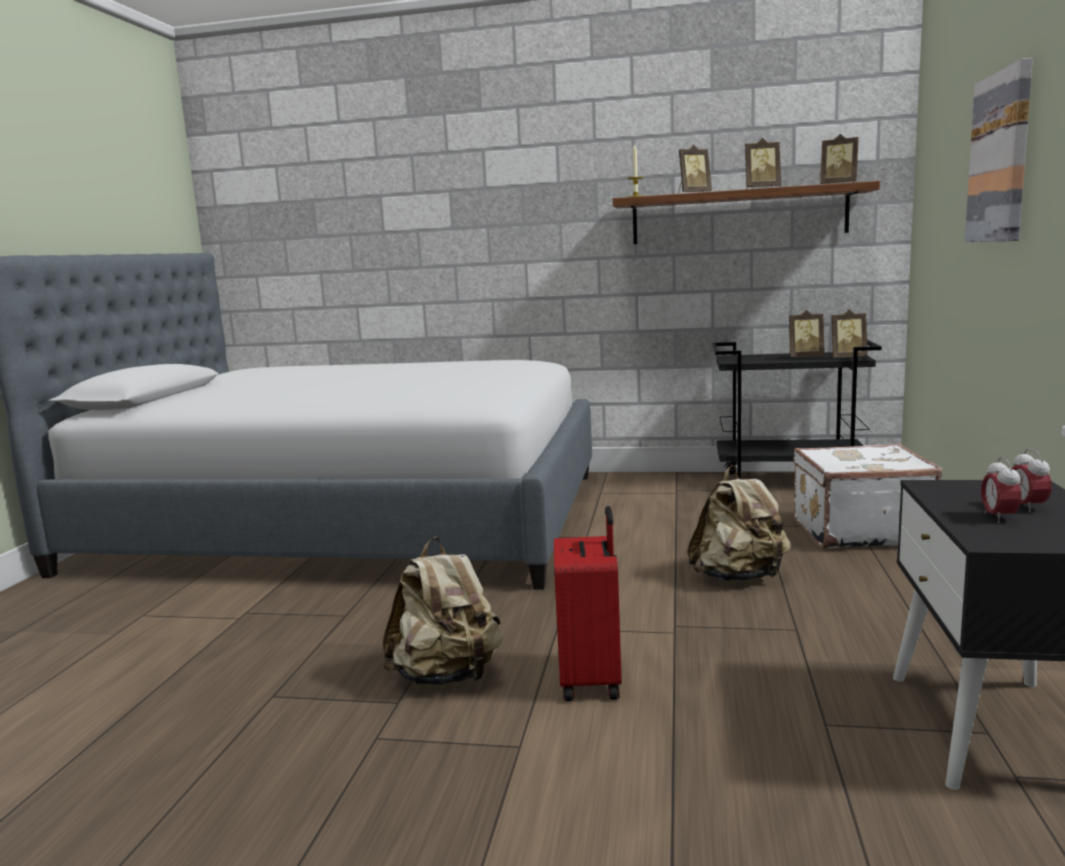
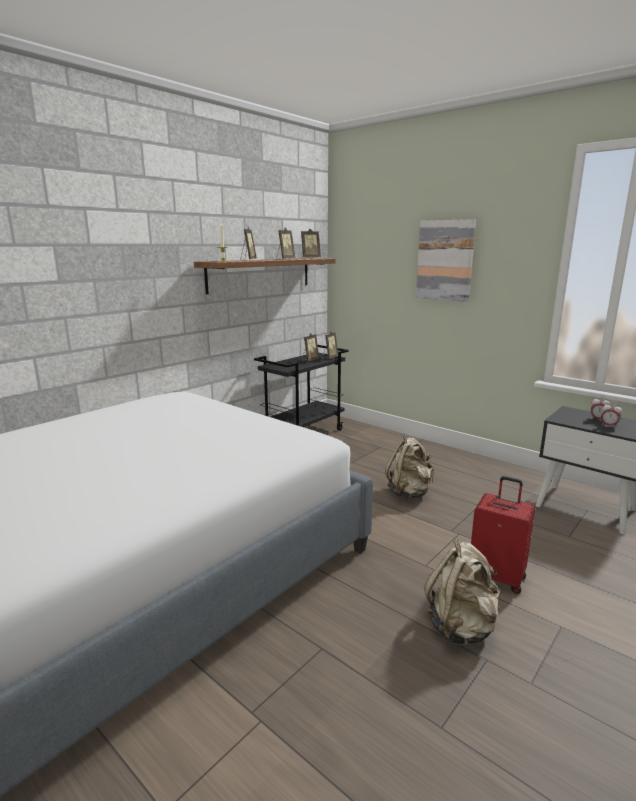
camera: 60 degrees left, 5 degrees up
white suitcase [794,443,942,549] -> none

